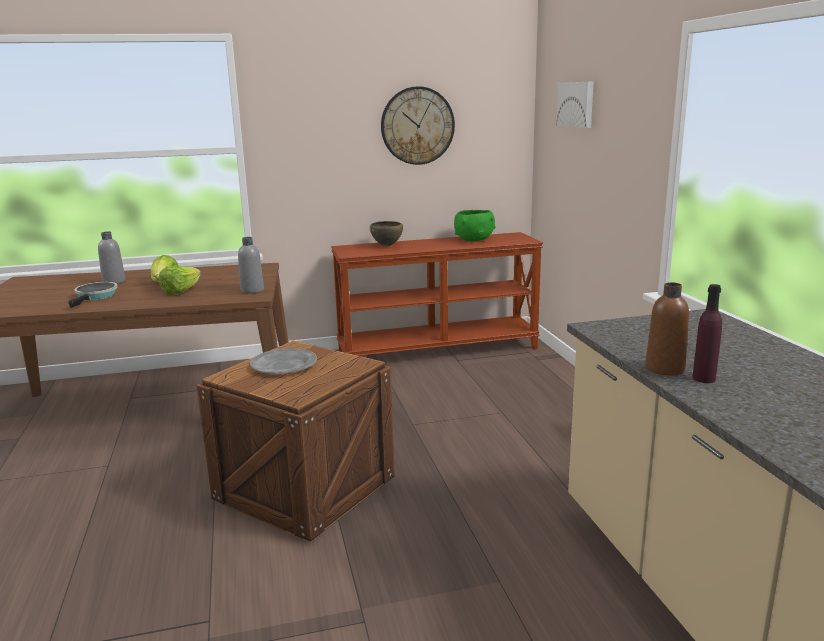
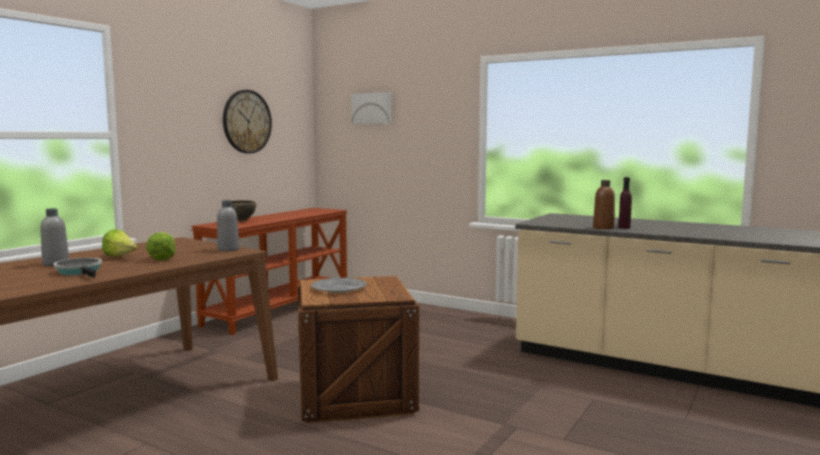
camera: 45 degrees left, 10 degrees down
green bowl [454,210,496,242] -> none

